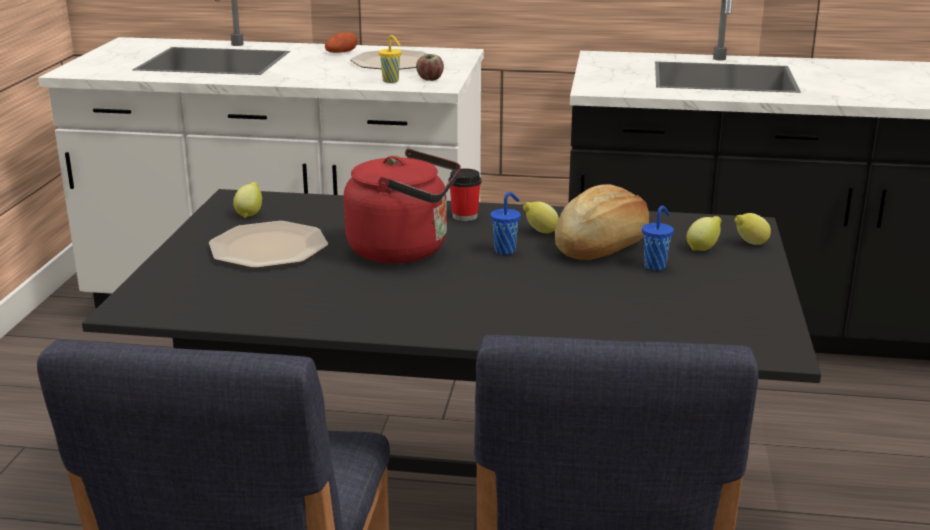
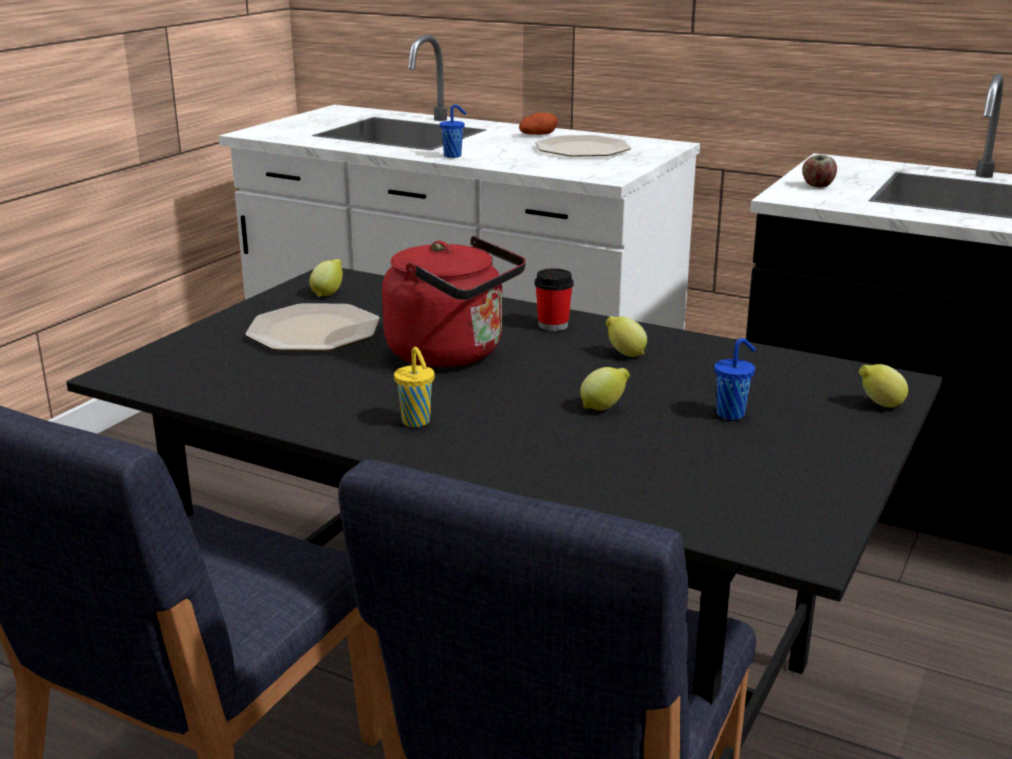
camera: 20 degrees right, 0 degrees up
yellow cup [379,35,401,83] -> yellow cup moved to [394,347,435,427]
apple [416,54,444,81] -> apple moved to [802,155,837,188]
blue cup [490,192,521,255] -> blue cup moved to [440,104,466,158]
bread [555,184,649,260] -> none
lemon [686,216,722,251] -> lemon moved to [580,367,630,410]

